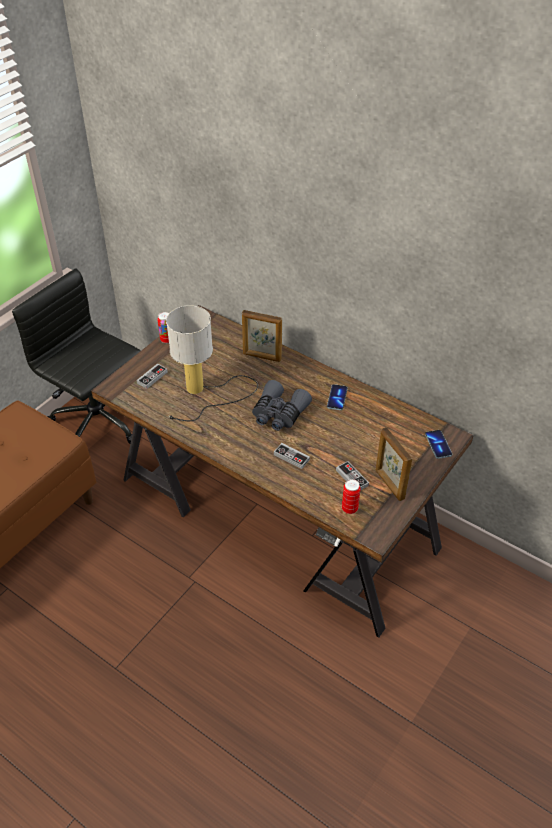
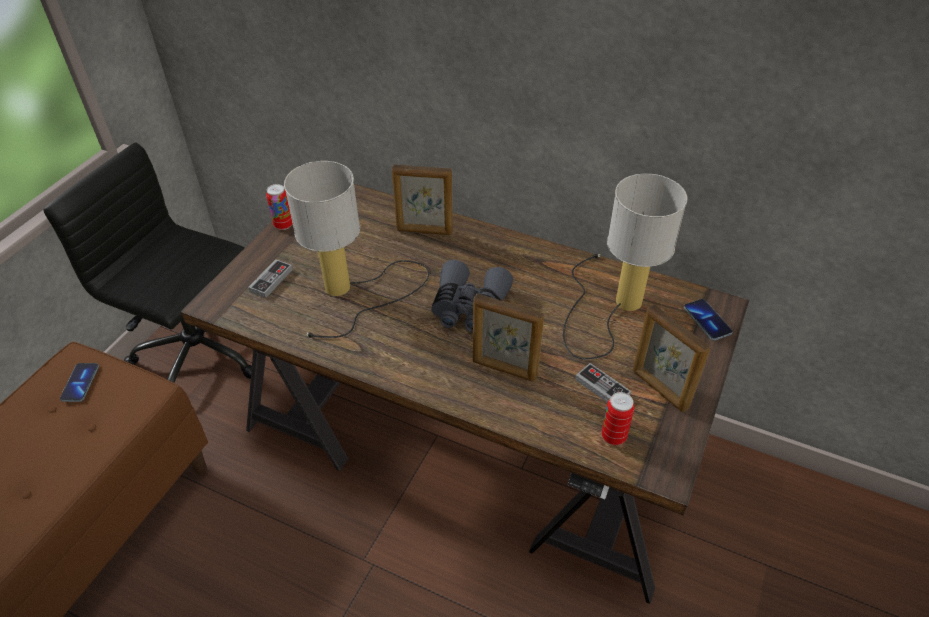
camera: 10 degrees left, 0 degrees up
game controller [274,443,310,469] -> picture frame [473,293,544,382]
phone [327,384,348,410] -> phone moved to [60,363,99,402]
none -> table lamp [563,174,687,360]

